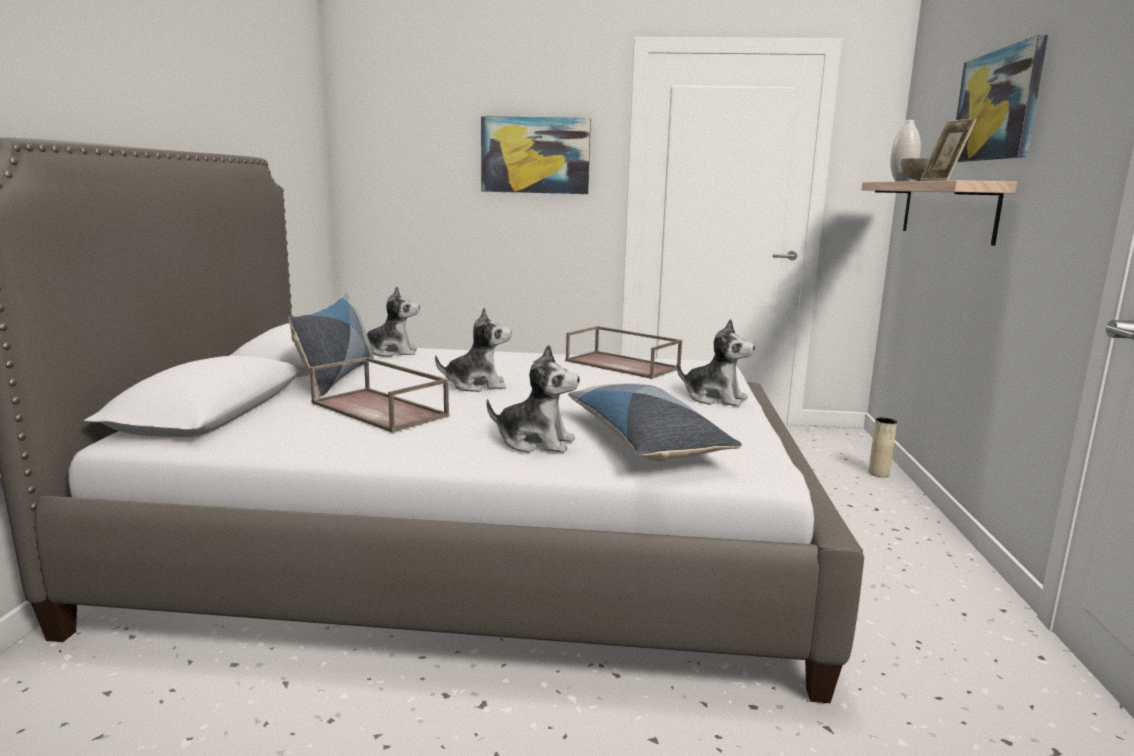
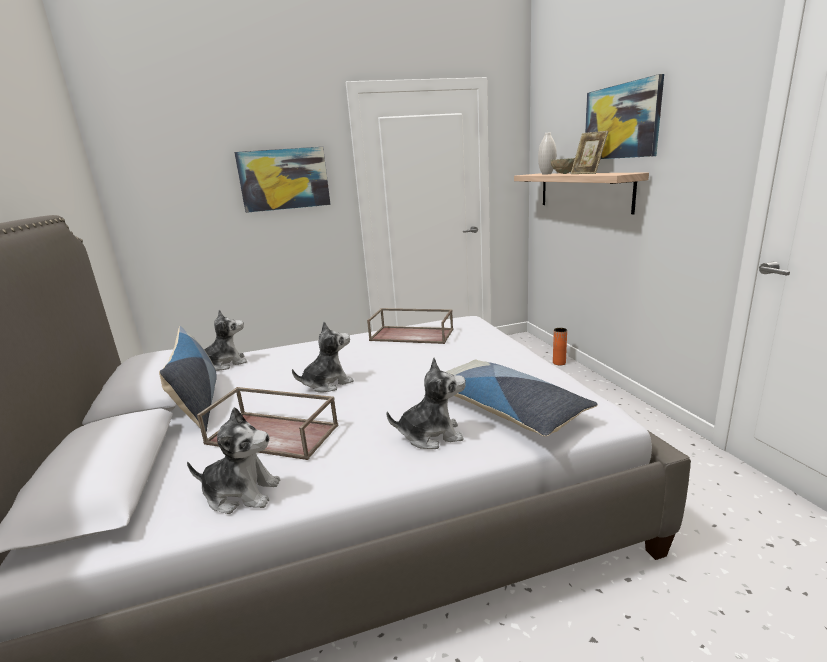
camera: 20 degrees left, 5 degrees up
plush toy [677,319,755,407] -> plush toy moved to [187,407,281,514]
beige vase [868,418,897,477] -> orange vase [553,328,567,365]

